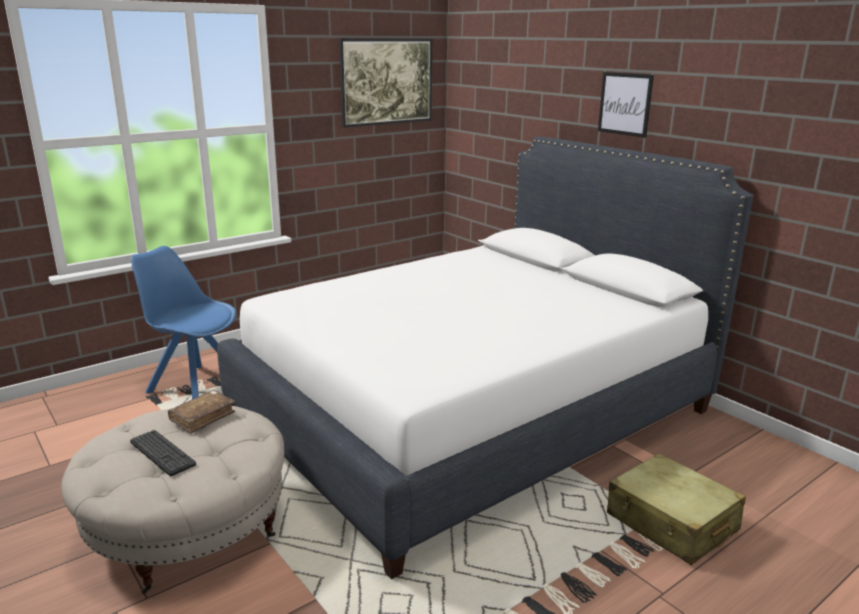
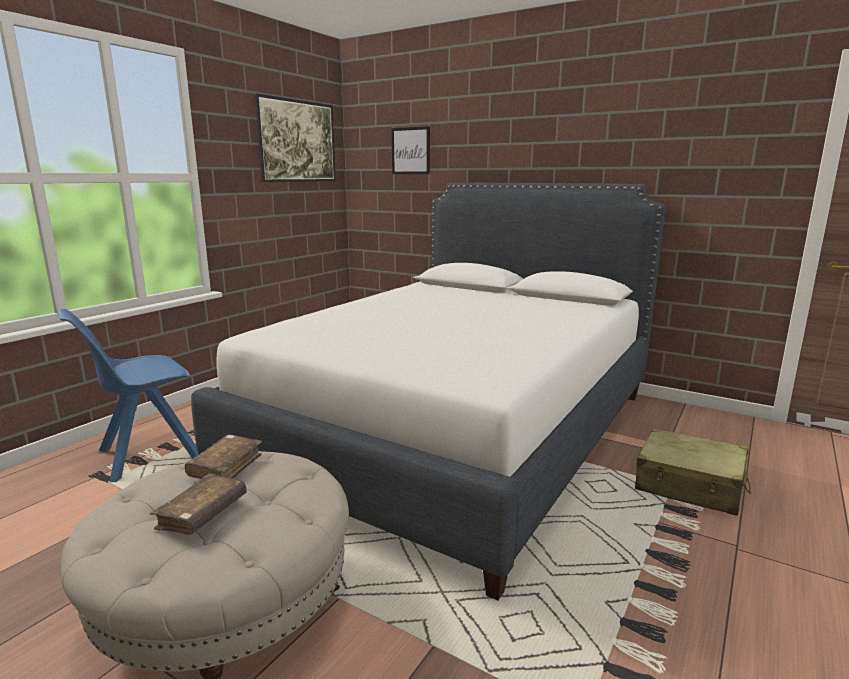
camera: 20 degrees left, 5 degrees down
keyboard [130,430,196,476] -> brown book [150,474,246,535]
blue chair [131,246,236,399] -> blue chair turned 45 degrees counterclockwise [58,309,199,482]
picture [598,72,654,138] -> picture moved to [392,126,430,174]

